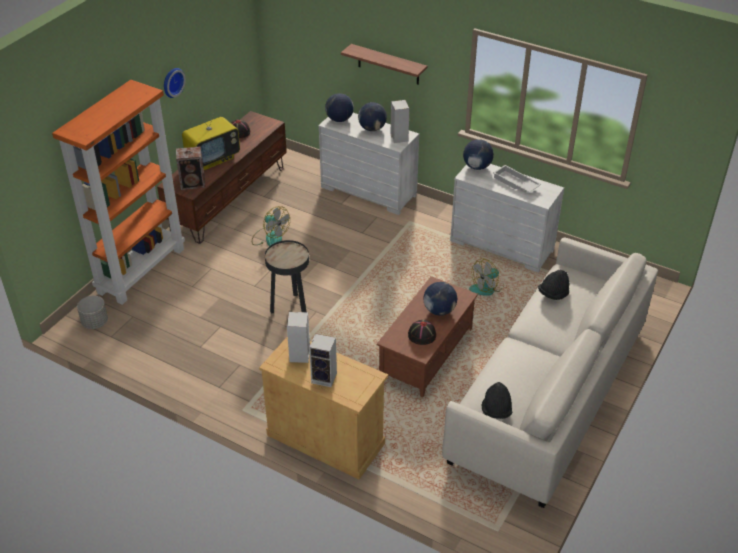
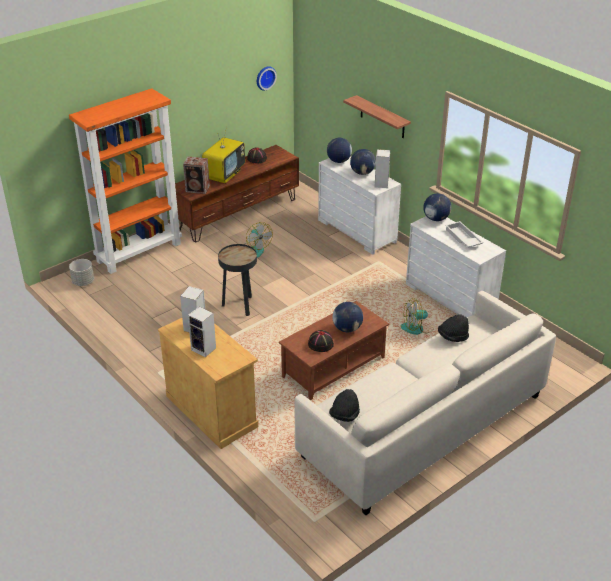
camera: 20 degrees right, 5 degrees down
wall clock [164,68,186,98] -> wall clock moved to [257,66,277,91]
television [182,107,240,170] -> television turned 45 degrees counterclockwise [202,127,245,183]

